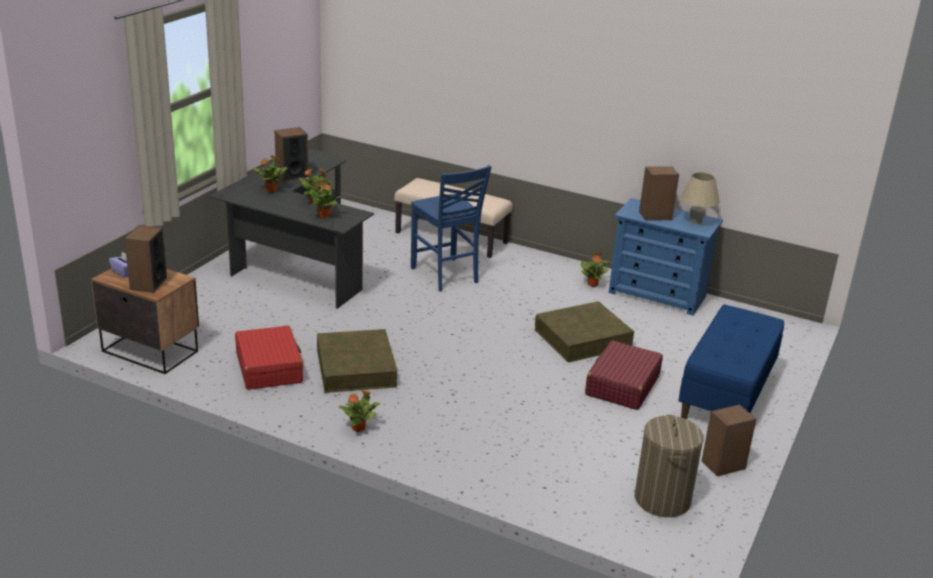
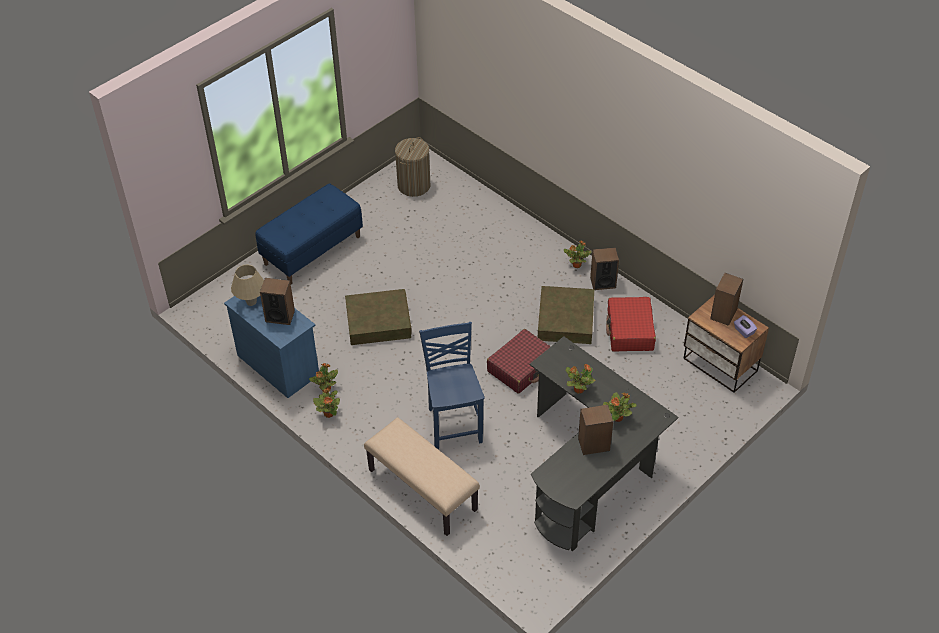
camera: 160 degrees left, 20 degrees up
potted plant [310,180,341,218] -> potted plant moved to [313,389,340,418]
red suitcase [585,341,663,410] -> red suitcase moved to [487,329,551,393]
speaker [702,404,756,477] -> speaker moved to [590,247,619,290]

